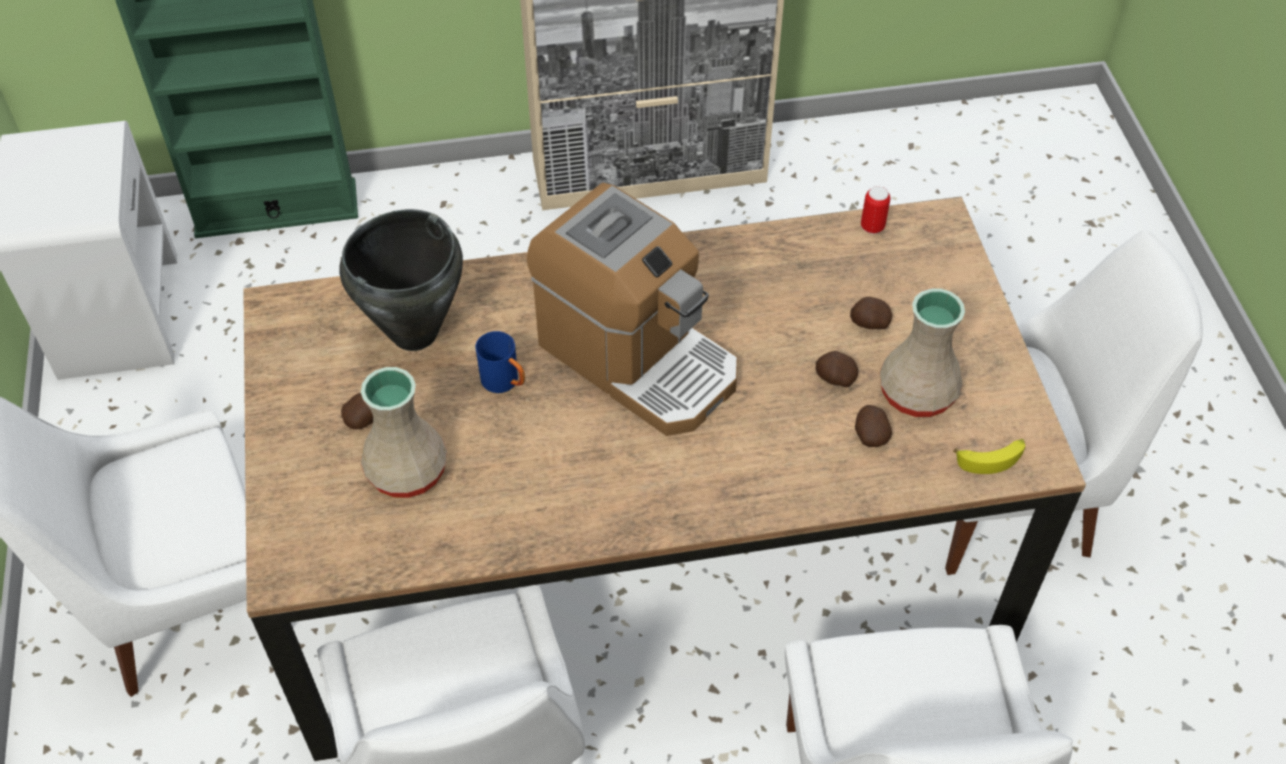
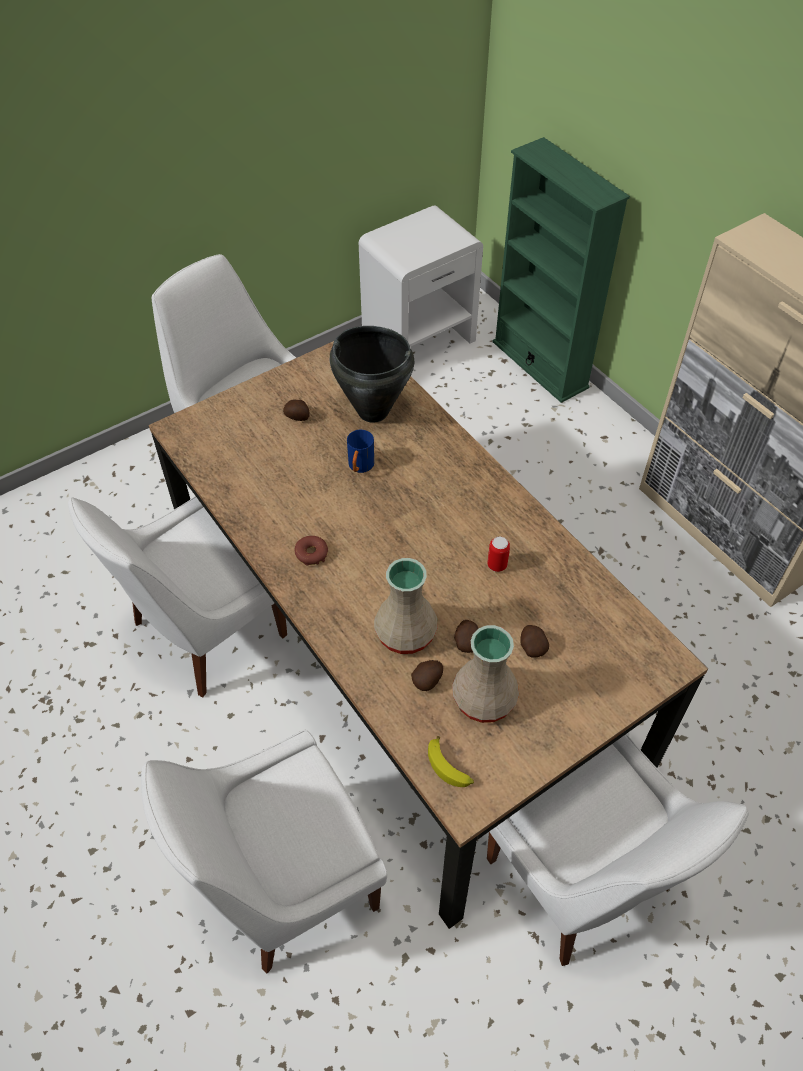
camera: 65 degrees right, 0 degrees up
beige vase [361,367,447,498] -> beige vase moved to [374,558,438,654]
coffee machine [527,183,738,436] -> none
can [861,186,890,234] -> can moved to [487,537,510,572]
none -> donut [295,536,328,565]

